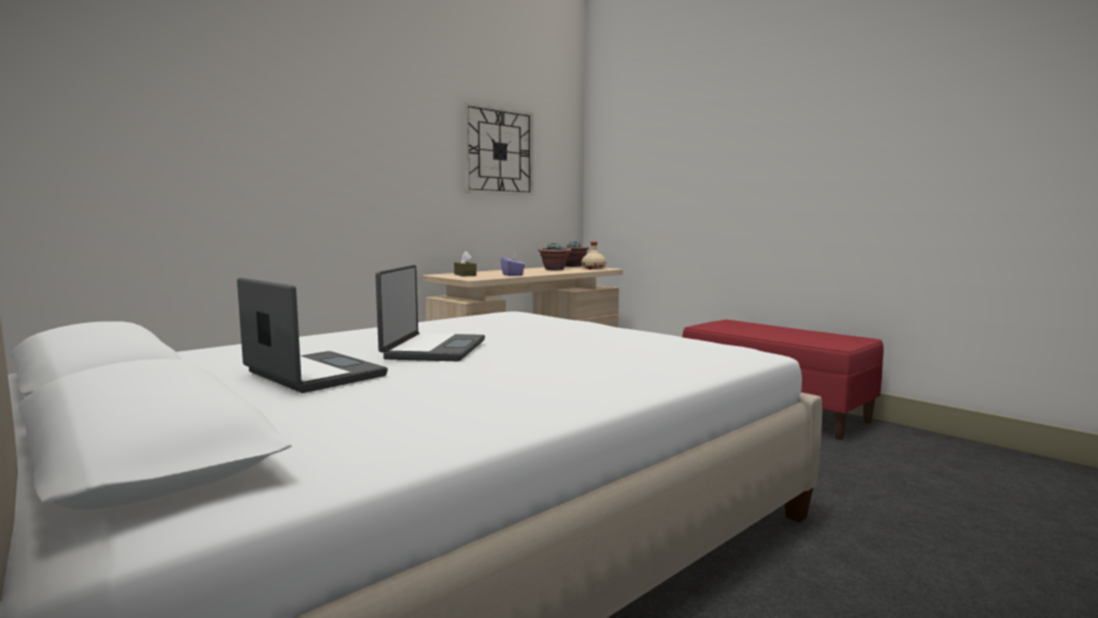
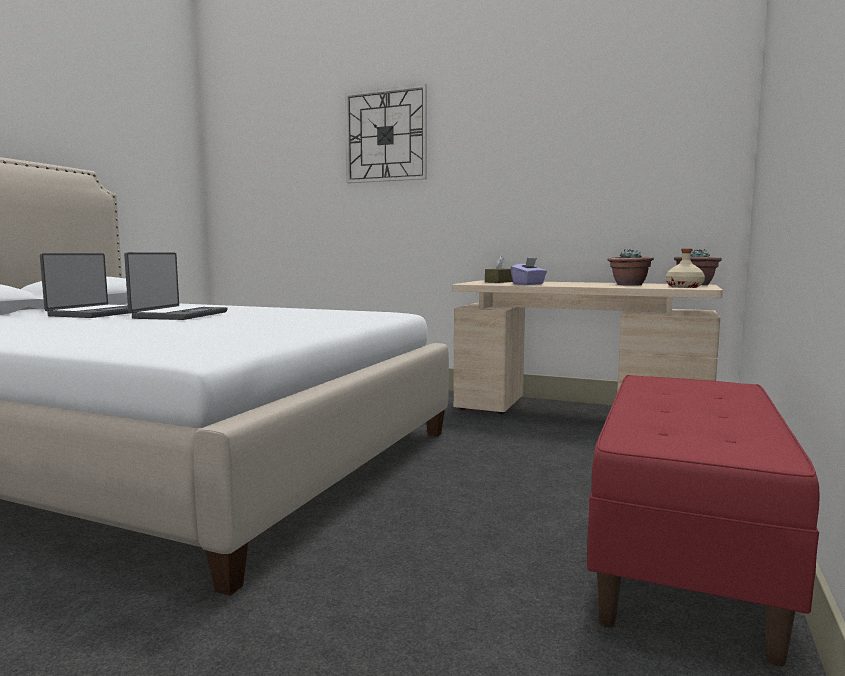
camera: 65 degrees right, 0 degrees up
laptop [375,265,485,361] -> laptop turned 60 degrees counterclockwise [124,252,227,320]
wall clock [463,102,533,196] -> wall clock moved to [345,84,427,183]

